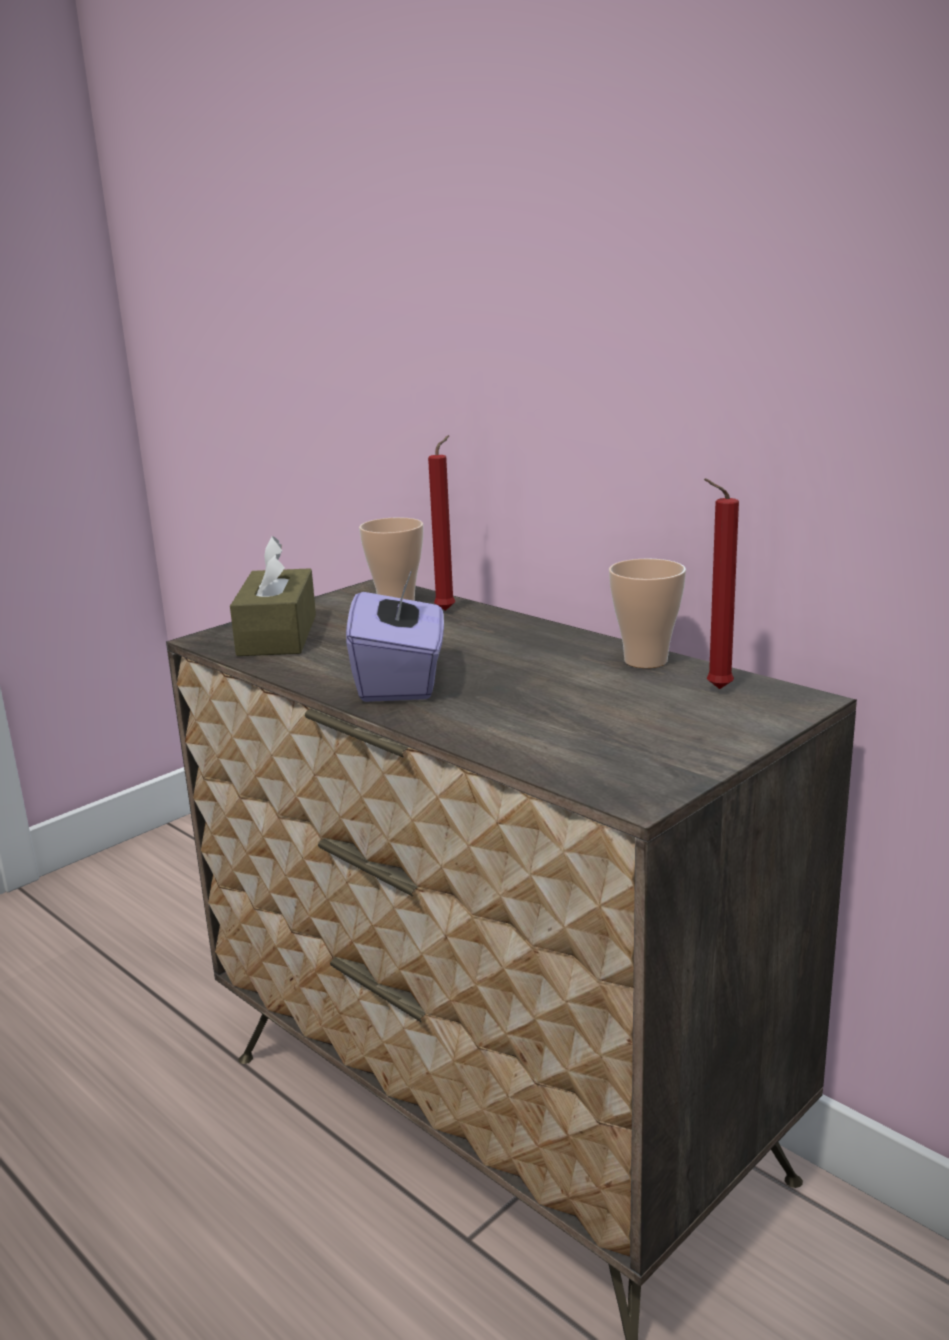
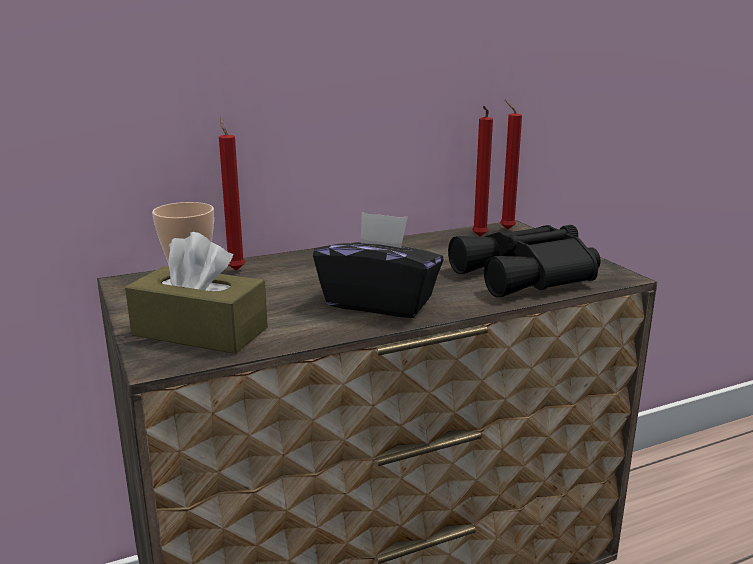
camera: 70 degrees left, 0 degrees up
purple tissue box [346,570,444,702] -> black tissue box [313,212,444,318]
cup [609,559,686,668] -> none
none -> black binoculars [448,225,601,297]
none -> red candle [500,99,522,230]

